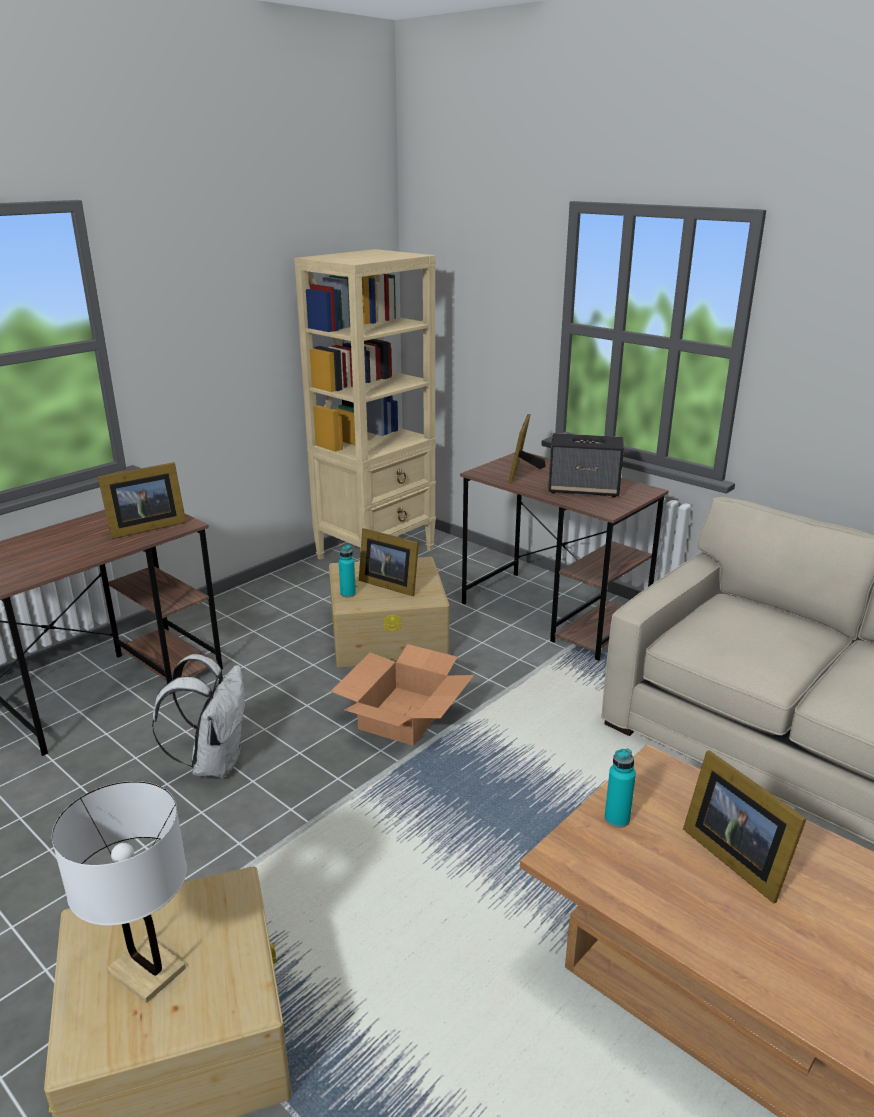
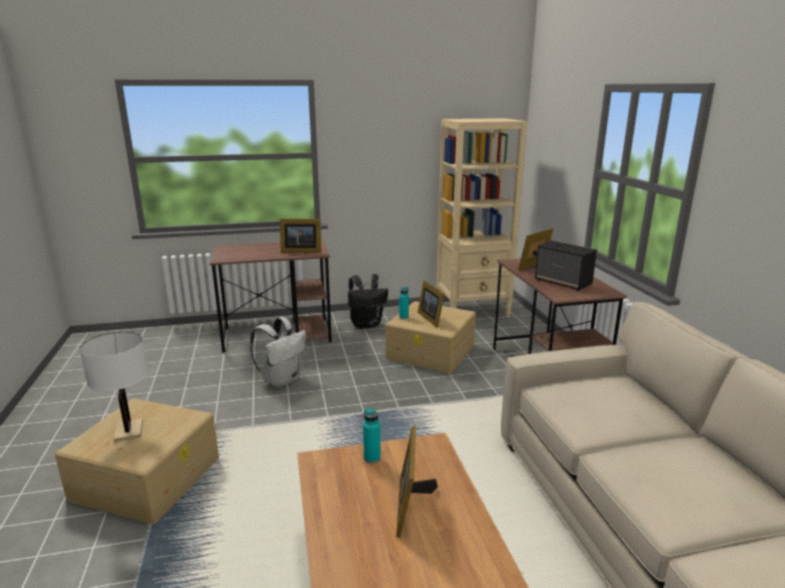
camera: 35 degrees right, 5 degrees down
cardboard box [330,644,474,746] -> none
none -> black backpack [348,274,388,329]

